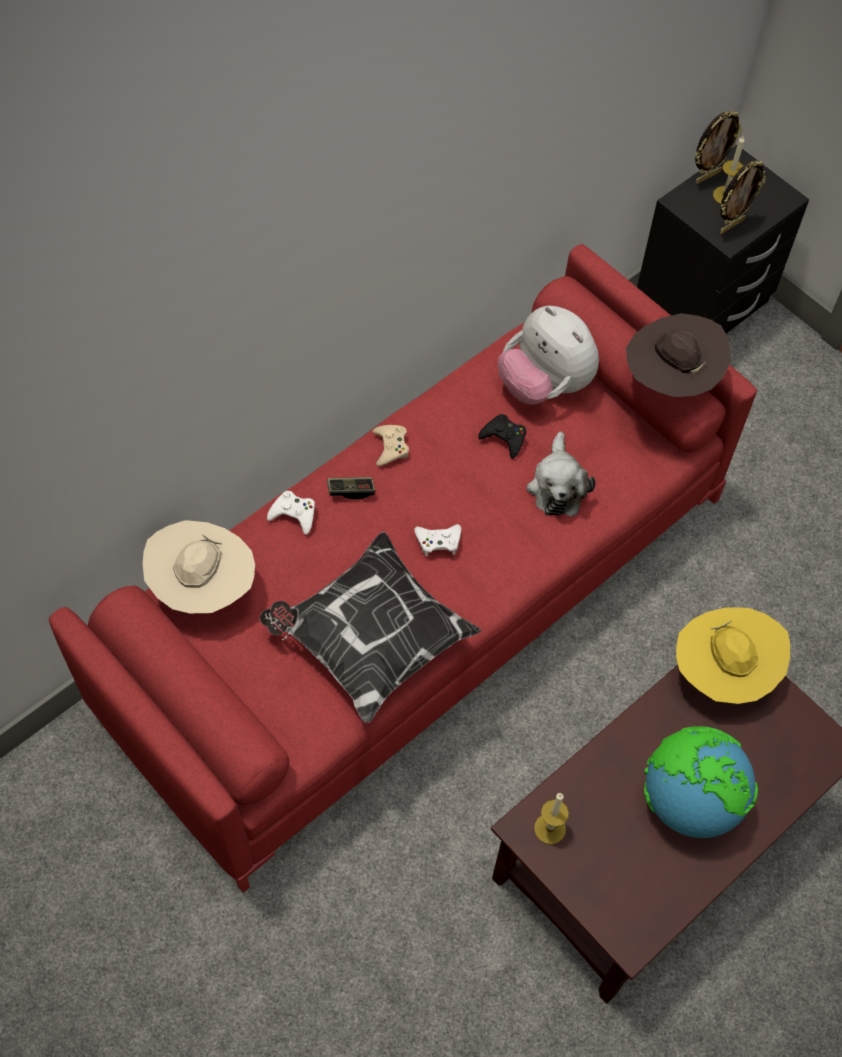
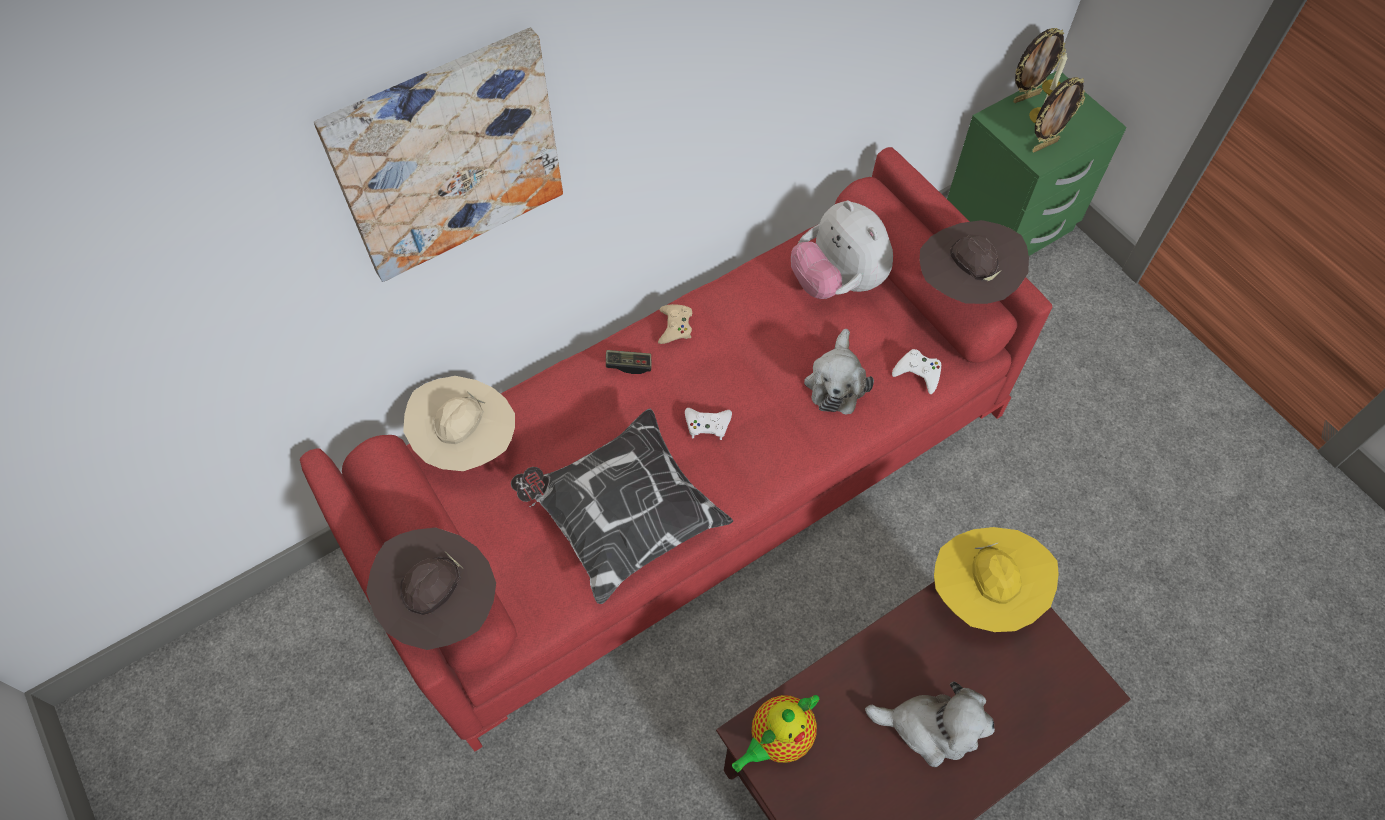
camera: 10 degrees right, 0 degrees up
white game controller [267,491,315,535] -> white game controller moved to [892,349,941,394]
black game controller [478,414,526,459] -> none
candle [534,793,569,844] -> teapot [732,695,819,772]
black nightstand [637,145,809,333] -> green nightstand [947,71,1127,256]
globe [644,726,758,838] -> plush toy [865,681,995,767]
none -> picture [314,27,563,282]
none -> brown hat [366,527,496,650]

